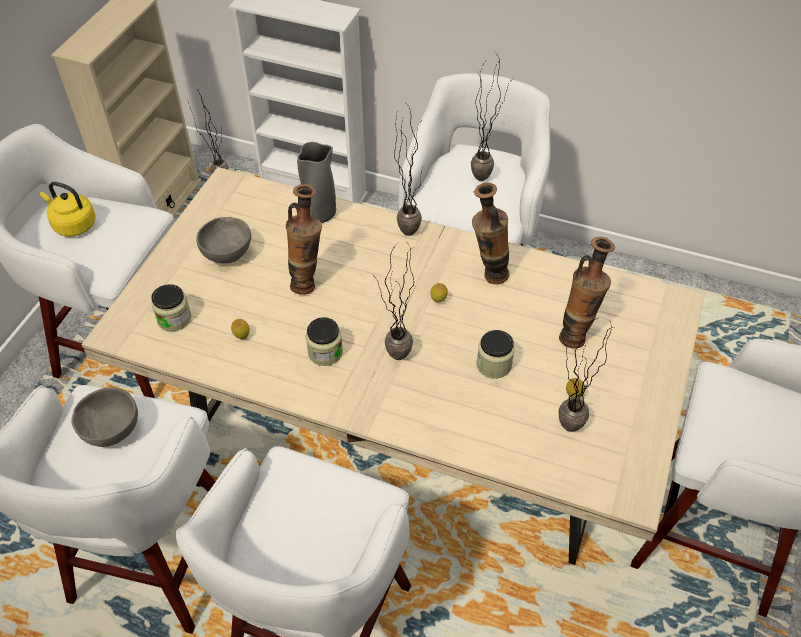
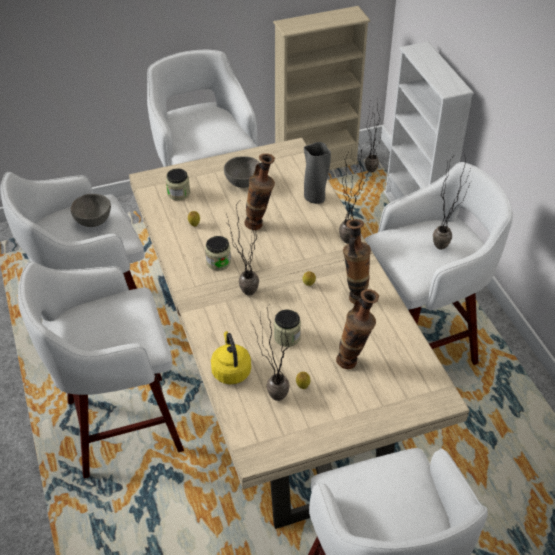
camera: 50 degrees right, 5 degrees down
yellow kettle [40,182,96,236] -> yellow kettle moved to [211,331,251,384]

